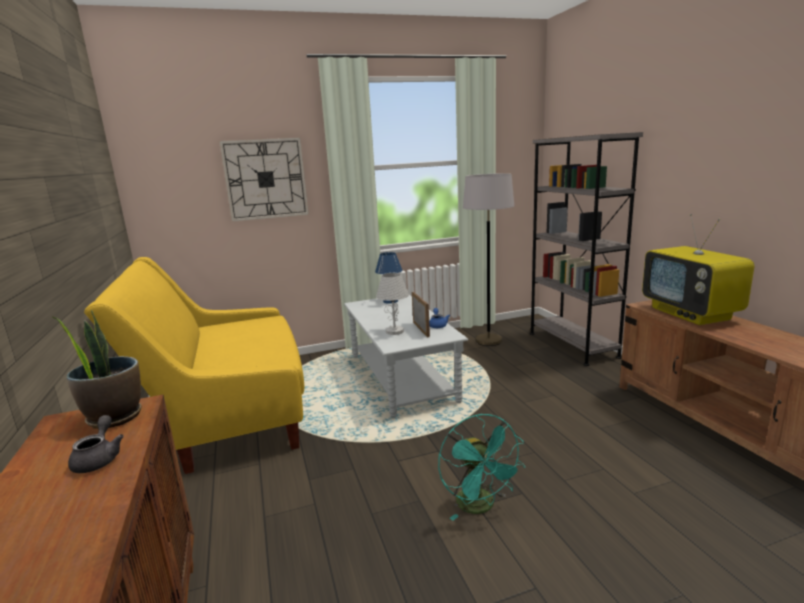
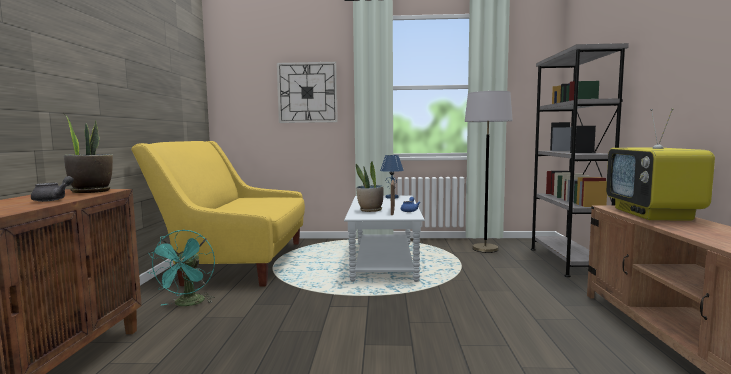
camera: 20 degrees right, 10 degrees down
white table lamp [376,273,409,335] -> potted plant [356,162,383,212]
turquoise fan [438,414,525,521] -> turquoise fan moved to [147,229,215,306]

